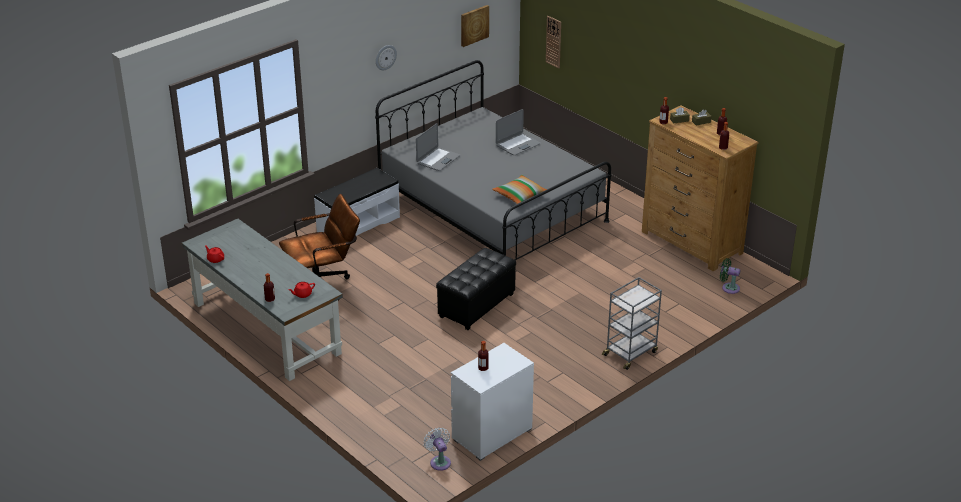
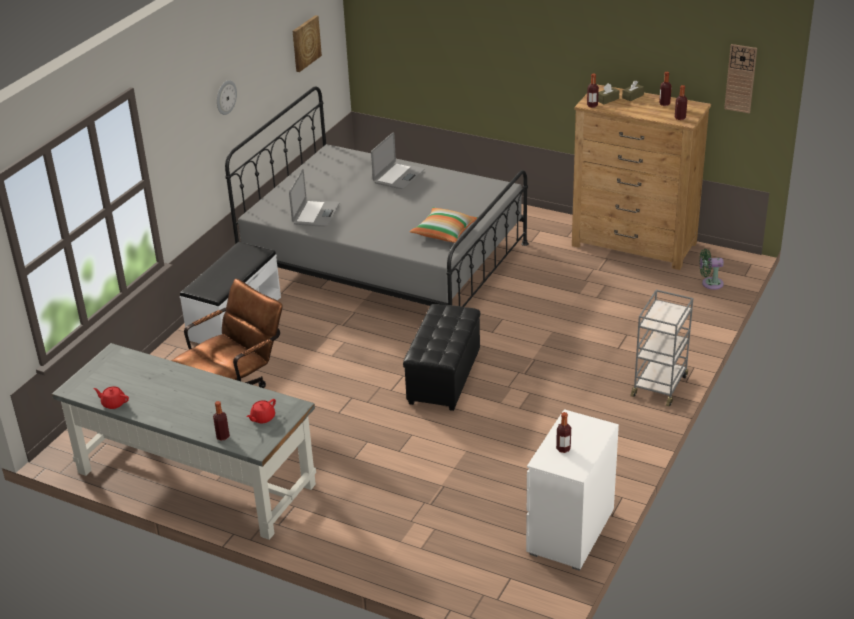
camera: 20 degrees left, 0 degrees up
white fan [424,427,451,471] -> none
wall clock [546,16,561,68] -> wall clock moved to [724,44,757,113]

